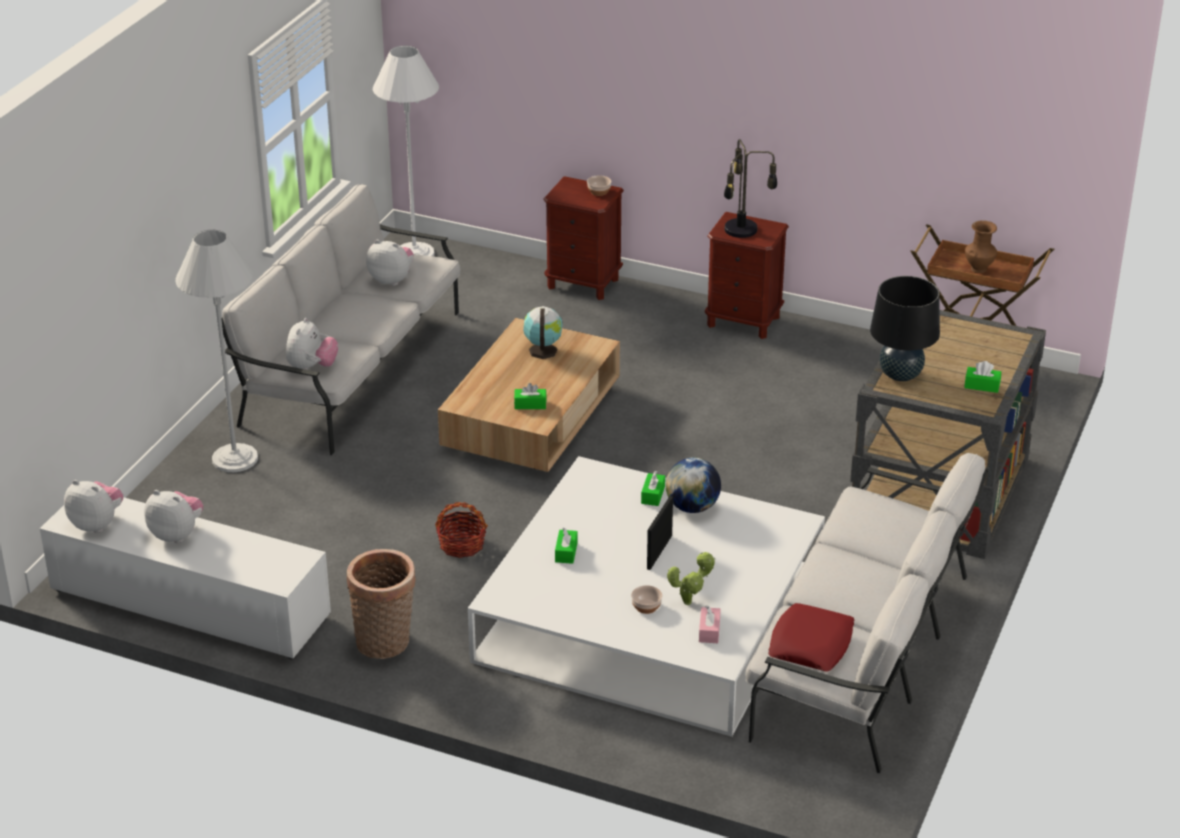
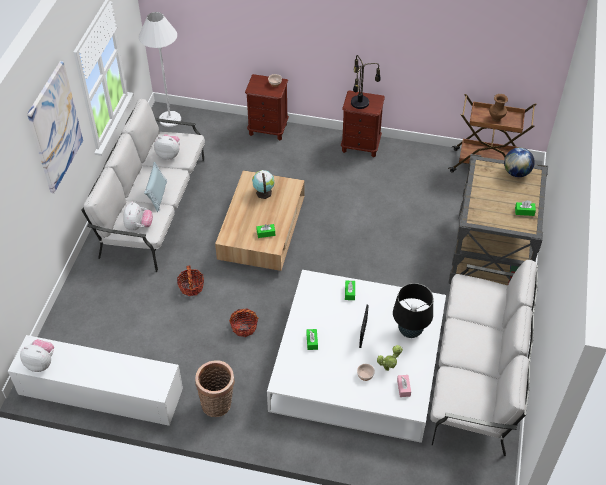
camera: 10 degrees left, 15 degrees up
plush toy [144,490,203,543] -> none
white floor lamp [175,230,258,472] -> none
globe [666,457,721,513] -> globe moved to [504,147,535,177]
red pillow [768,603,854,671] -> none
black table lamp [870,276,940,381] -> black table lamp moved to [393,283,433,338]
none -> picture [27,61,83,193]
none -> blue pillow [144,162,167,212]
none -> basket [177,265,204,296]

